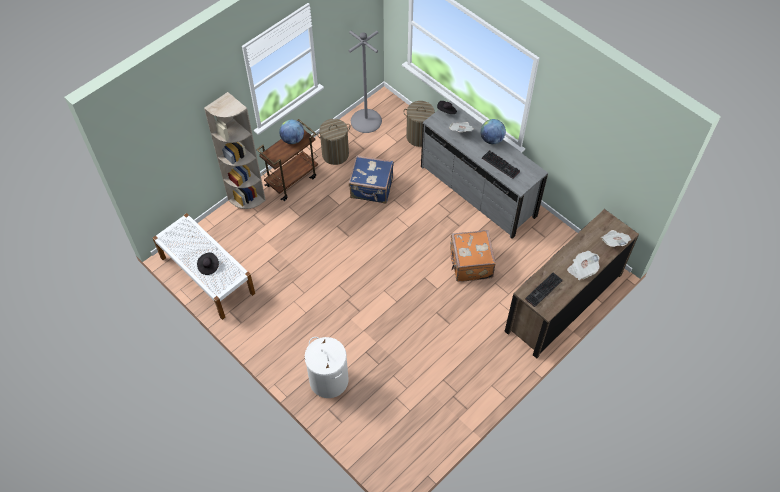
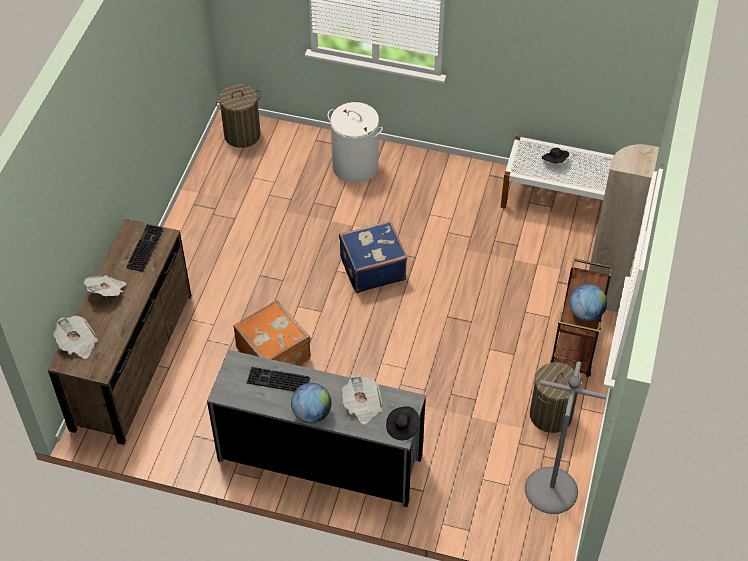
camera: 150 degrees right, 5 degrees down
blue suitcase [349,155,394,204] -> blue suitcase moved to [339,220,407,293]
laundry basket [403,101,435,147] -> laundry basket moved to [216,84,261,148]

